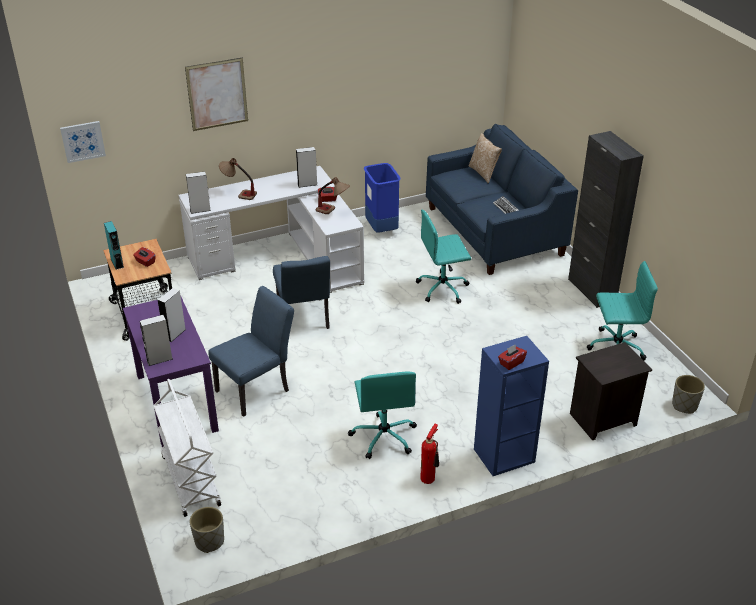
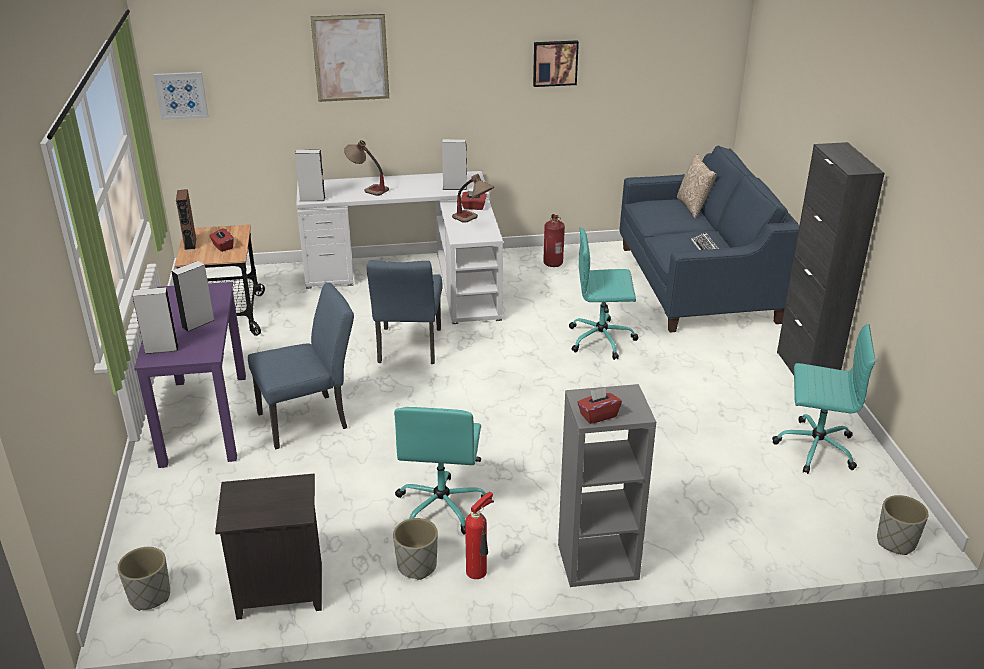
camera: 15 degrees right, 5 degrees down
turquoise speaker [104,221,124,270] -> brown speaker [176,189,196,250]
white cart [153,379,221,517] -> none
blue trash can [364,163,400,233] -> fire extinguisher [543,214,565,267]
blue bookcase [474,336,549,476] -> grey bookcase [558,384,656,587]
black nightstand [570,342,652,440] -> black nightstand moved to [215,474,322,620]
none -> grey planter [393,518,438,580]
none -> picture [533,40,579,87]

